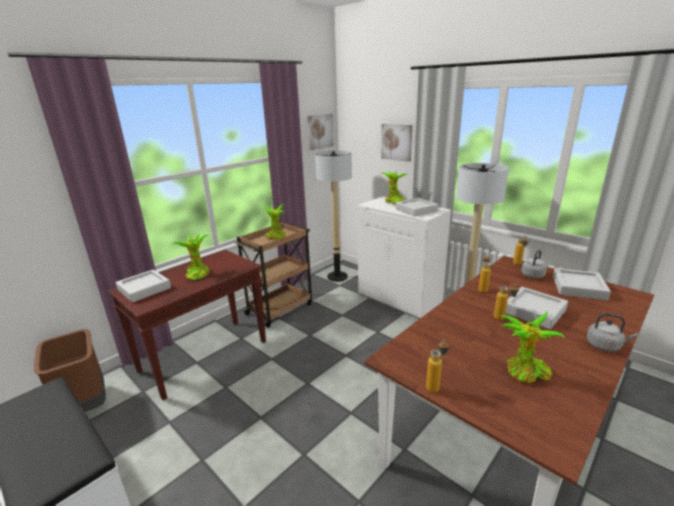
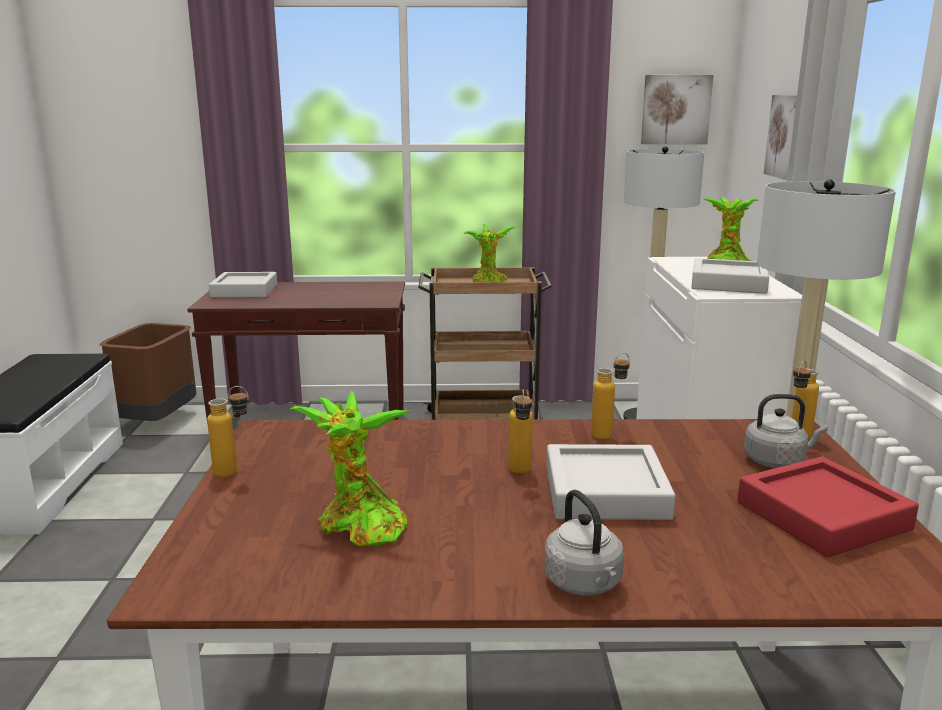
camera: 45 degrees right, 5 degrees down
potted plant [174,235,210,280] -> none
grey tray [553,268,611,301] -> red tray [737,457,919,557]

